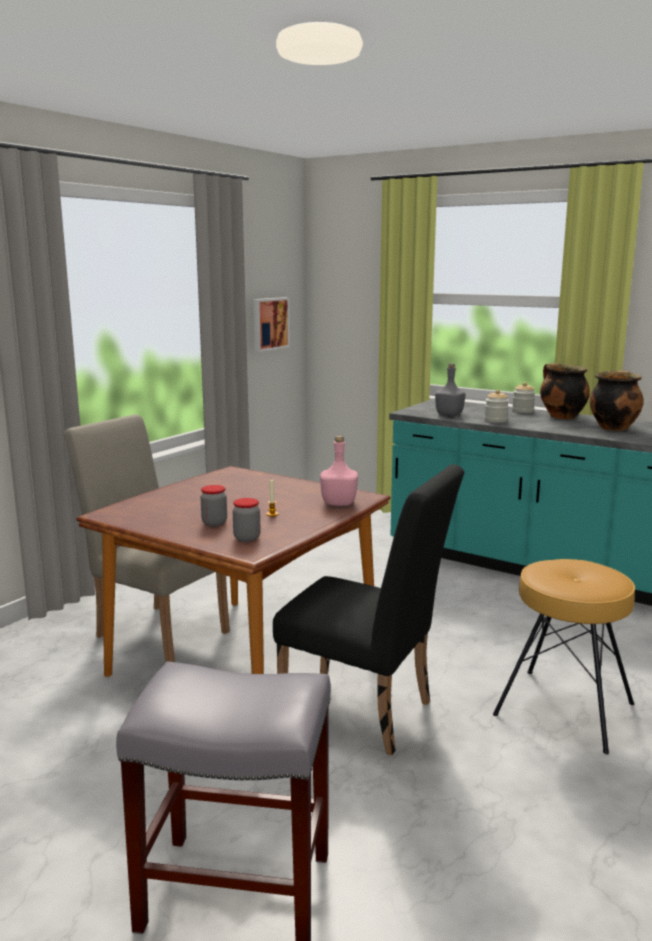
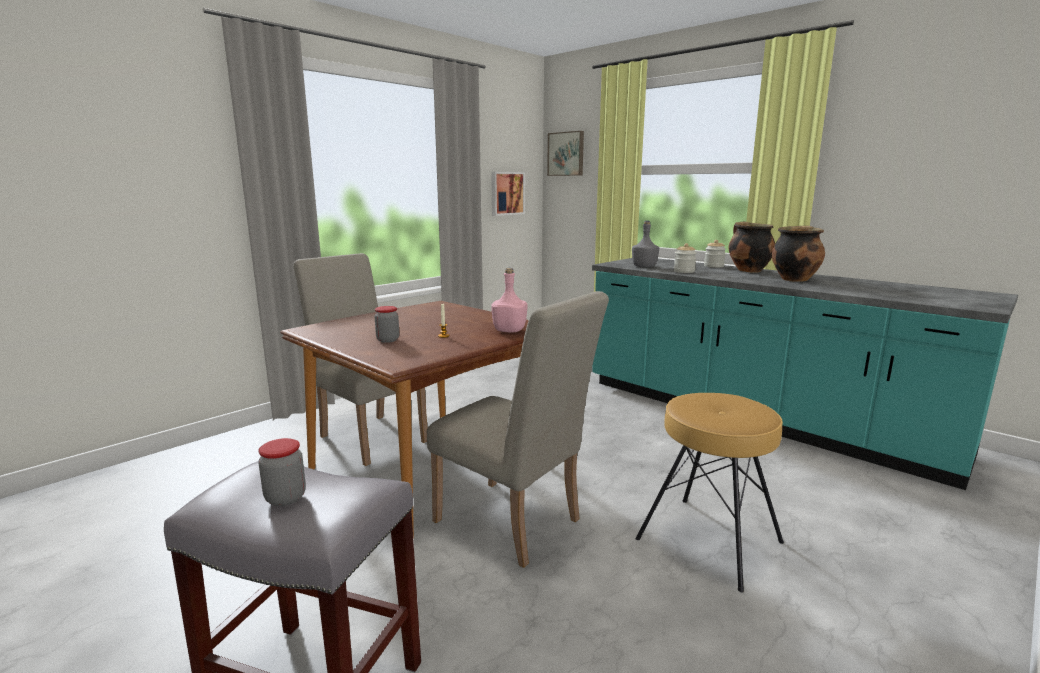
camera: 10 degrees right, 0 degrees up
jar [233,498,261,542] -> jar moved to [258,438,306,506]
black chair [273,464,464,755] -> beige chair [427,291,609,568]
none -> picture [547,131,584,176]

